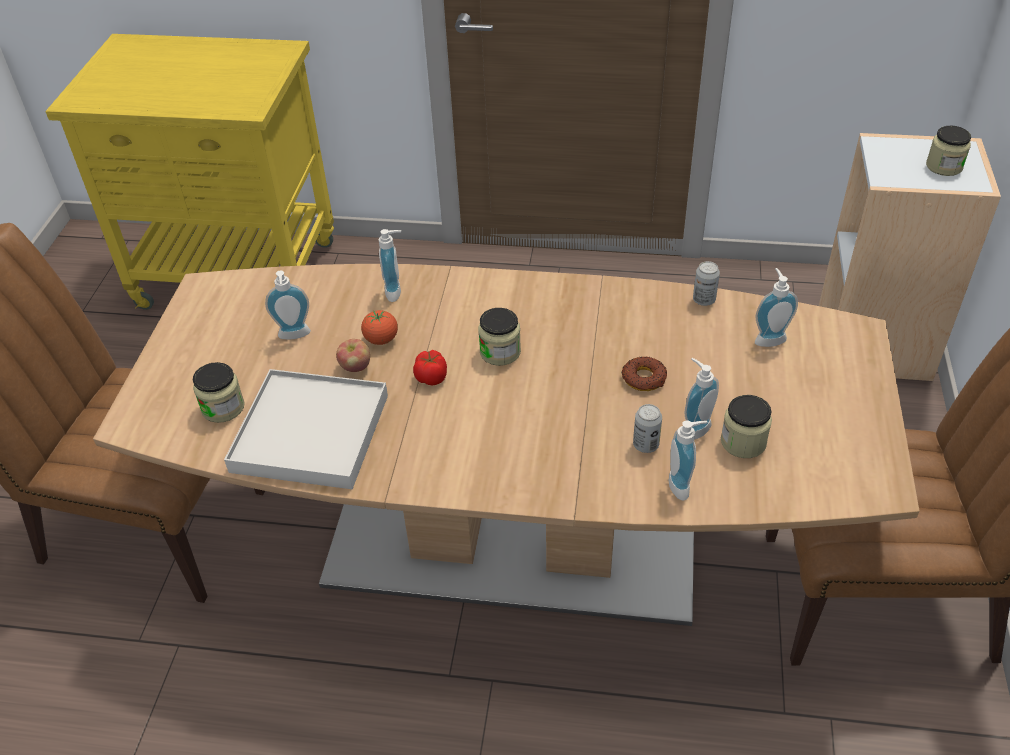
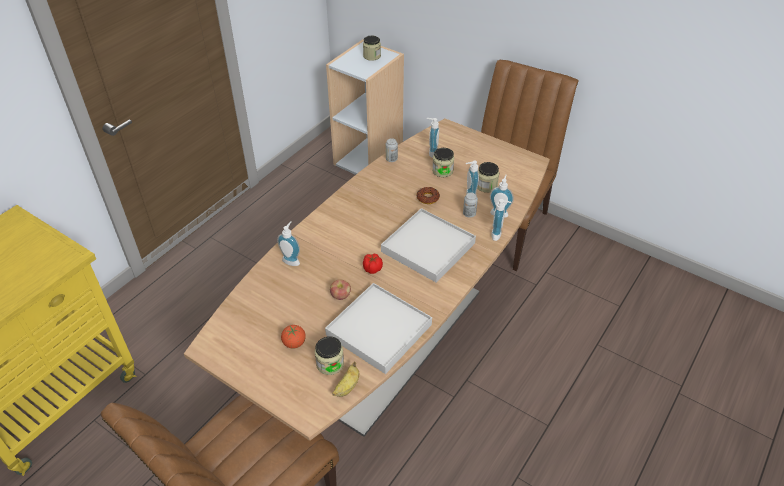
camera: 65 degrees left, 0 degrees up
soap dispenser [265,271,311,340] -> soap dispenser moved to [491,199,511,241]
tomato [361,310,398,345] -> tomato moved to [281,325,306,349]
jar [478,308,521,366] -> jar moved to [432,148,454,177]
none -> banana [332,362,359,397]
none -> white tray [381,208,476,283]

